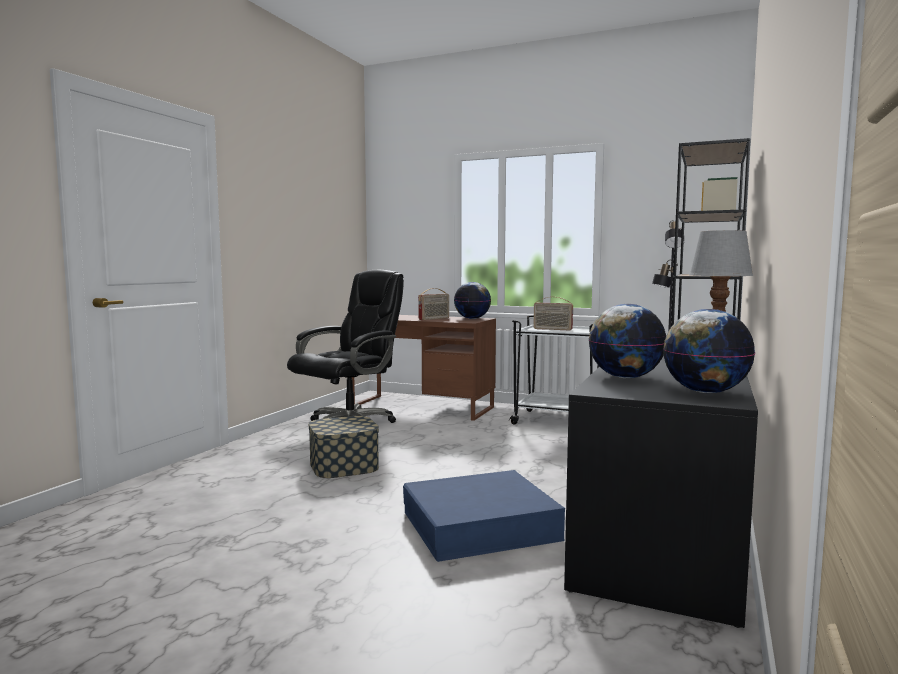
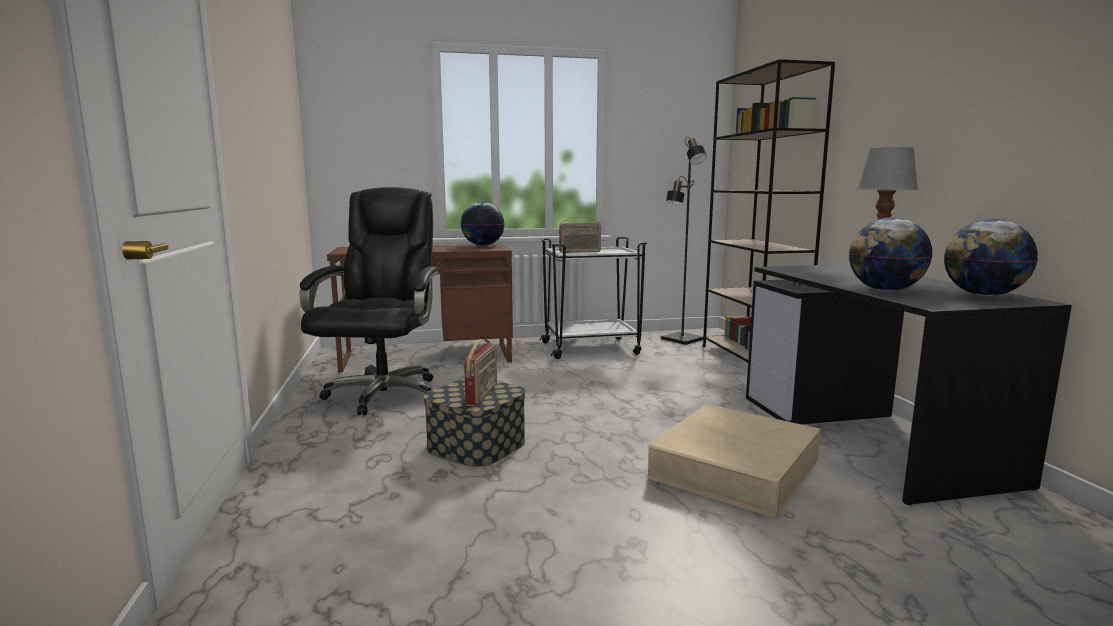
camera: 35 degrees left, 5 degrees up
blue storage box [403,470,565,562] -> beige storage box [648,404,821,519]
radio [418,288,449,320] -> radio moved to [464,339,497,405]

